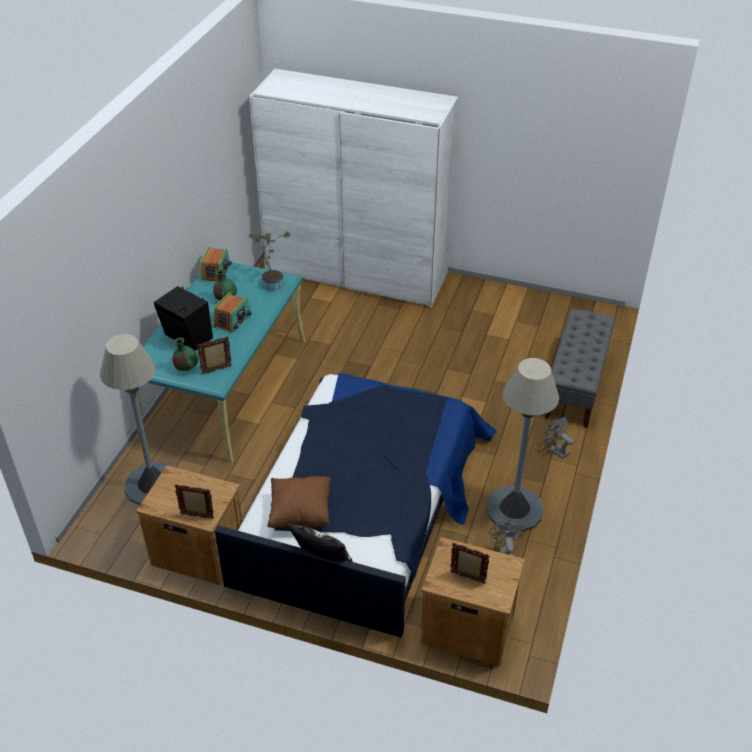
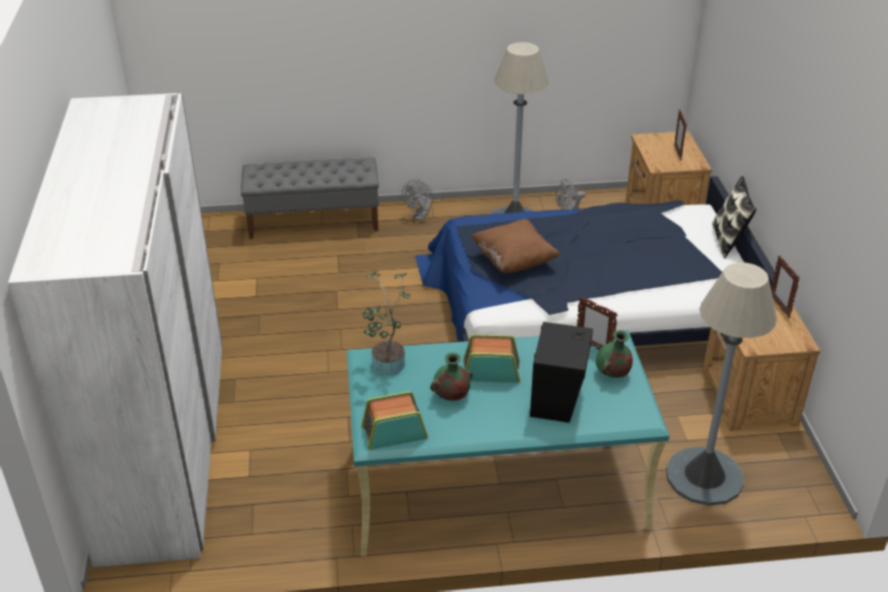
camera: 115 degrees left, 5 degrees down
brown pillow [267,476,332,528] -> brown pillow moved to [471,219,560,273]

